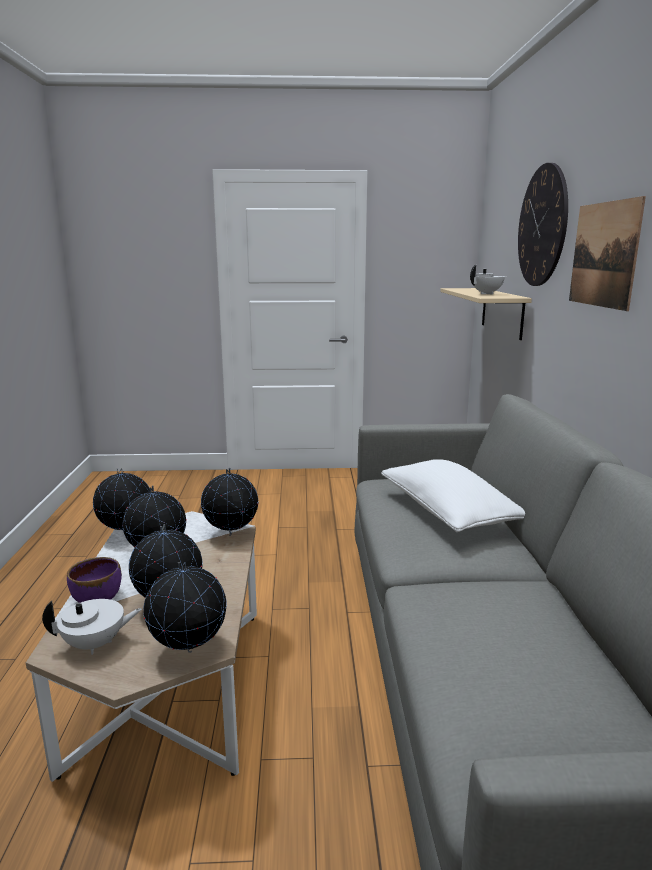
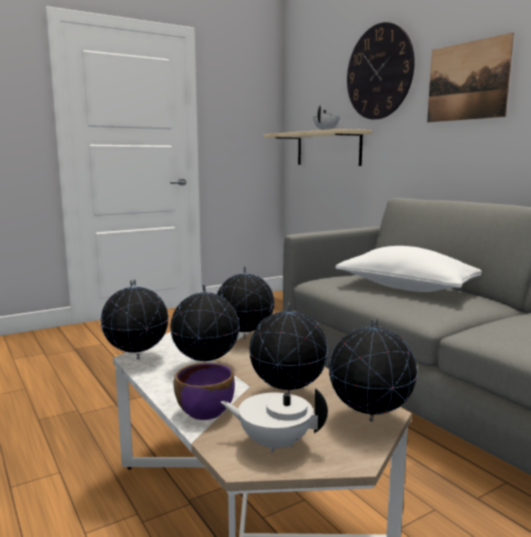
camera: 30 degrees left, 5 degrees down
white teapot [42,599,142,655] -> white teapot turned 120 degrees counterclockwise [221,388,328,454]

